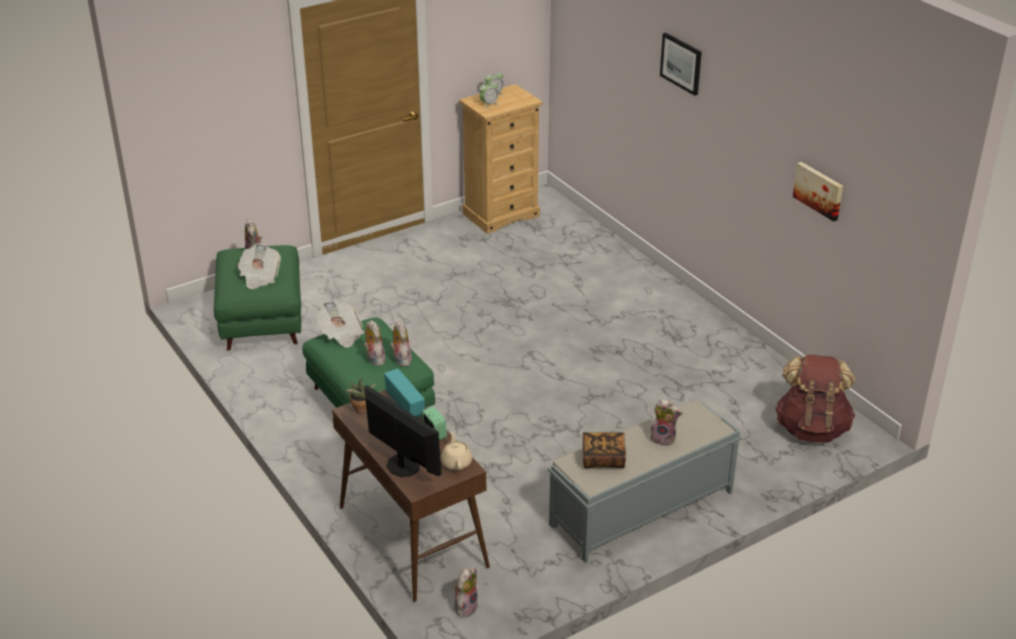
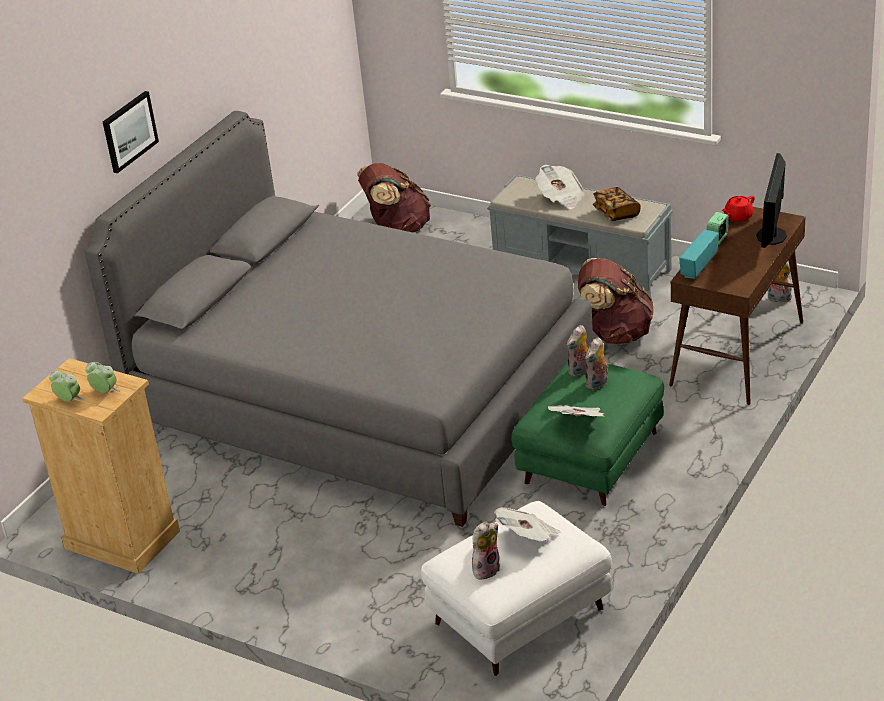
camera: 115 degrees left, 0 degrees up
green ottoman [214,245,301,350] -> white ottoman [421,501,612,676]
potted plant [344,378,378,414] -> none
beige teapot [441,431,472,471] -> red teapot [721,196,755,222]
plush toy [650,399,683,446] -> newspaper [536,165,585,209]
picture [793,162,843,222] -> none
none -> grey bed [84,111,593,527]
none -> brown backpack [578,258,654,344]

